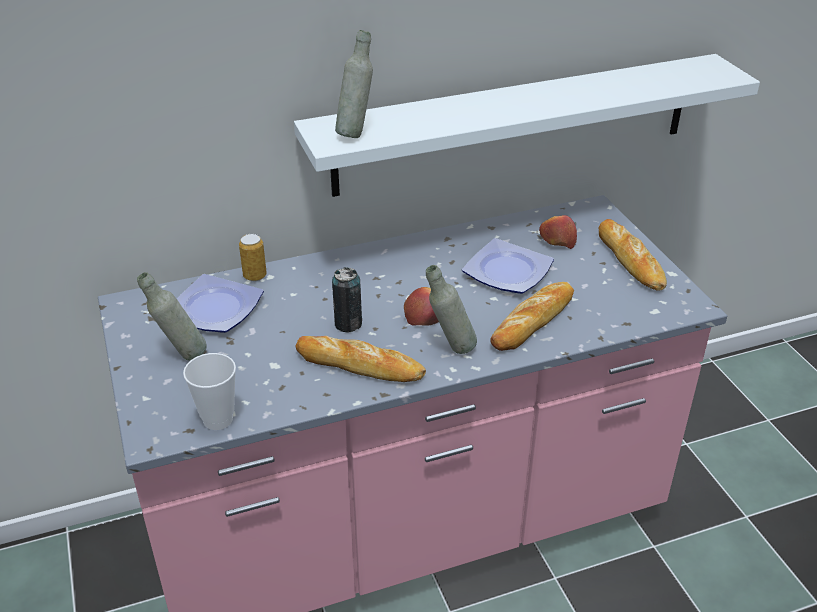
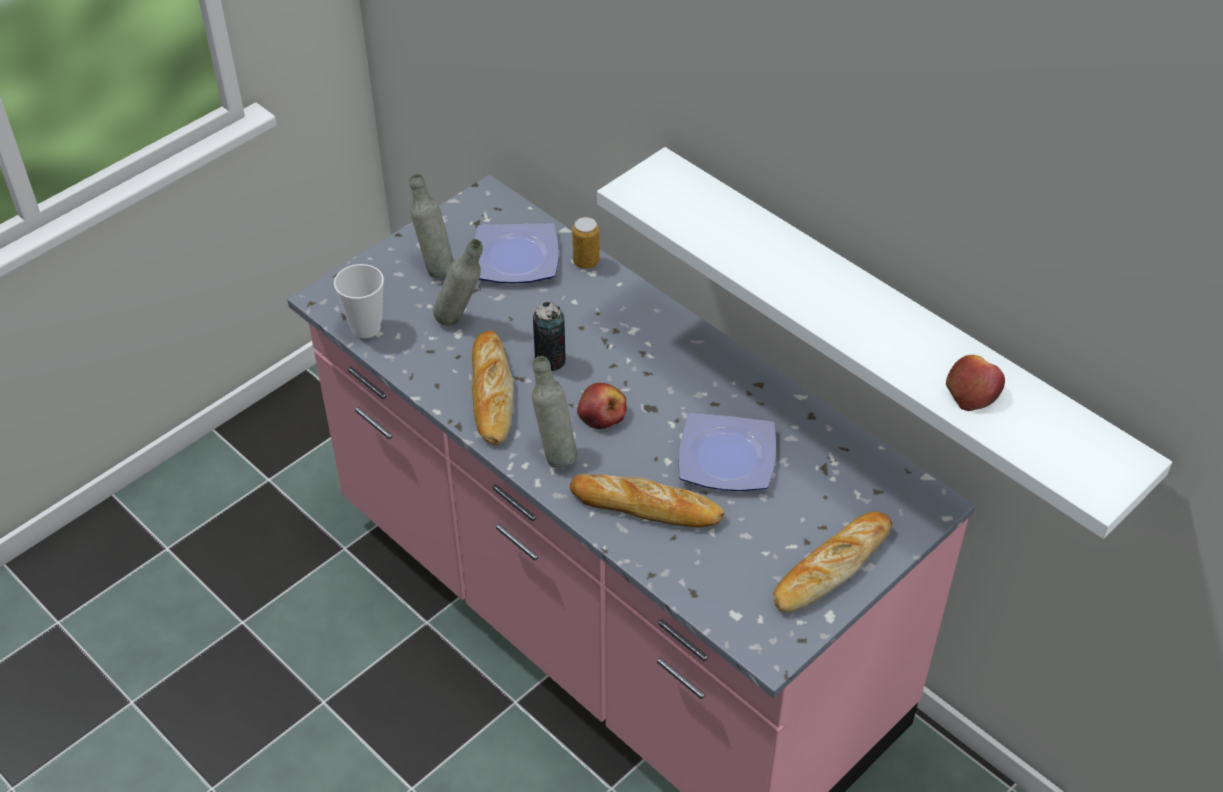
camera: 65 degrees right, 10 degrees up
grey bottle [335,30,373,138] -> grey bottle moved to [433,239,483,326]
apple [539,215,577,249] -> apple moved to [946,355,1005,411]

